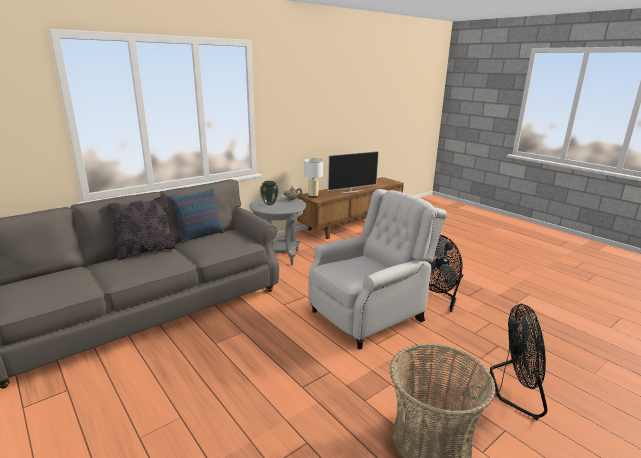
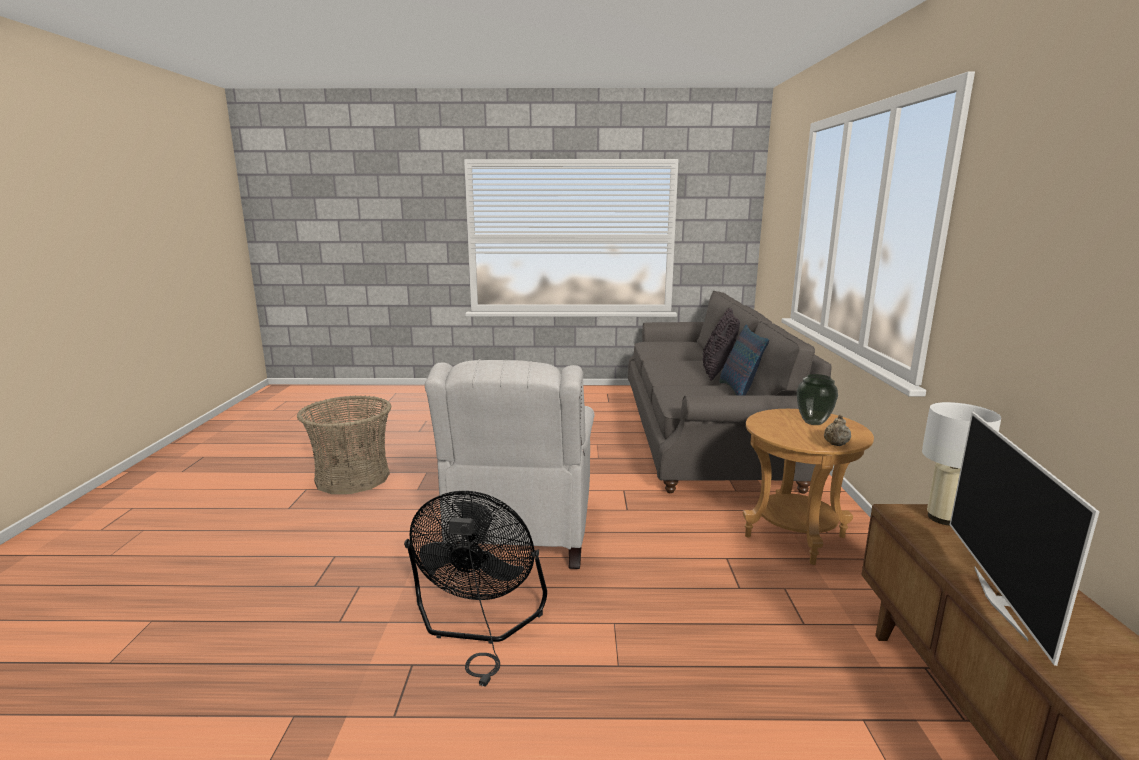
camera: 130 degrees right, 5 degrees down
grey side table [250,196,306,265] -> brown side table [743,409,874,565]
black fan [462,304,548,421] -> none

